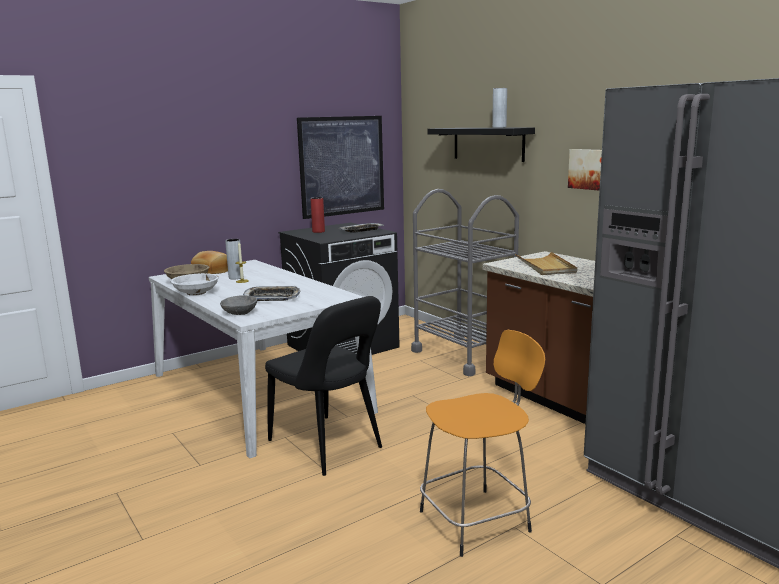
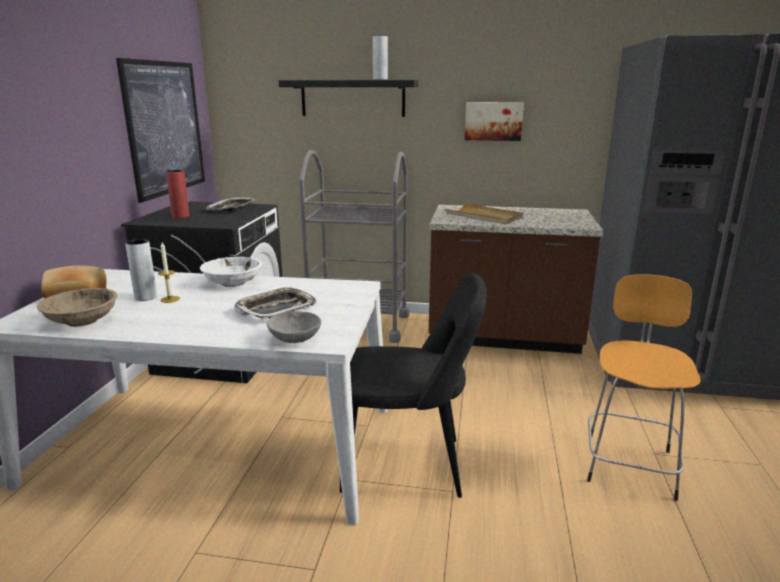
camera: 45 degrees left, 5 degrees up
white bowl [170,273,219,296] -> white bowl moved to [200,257,262,287]

